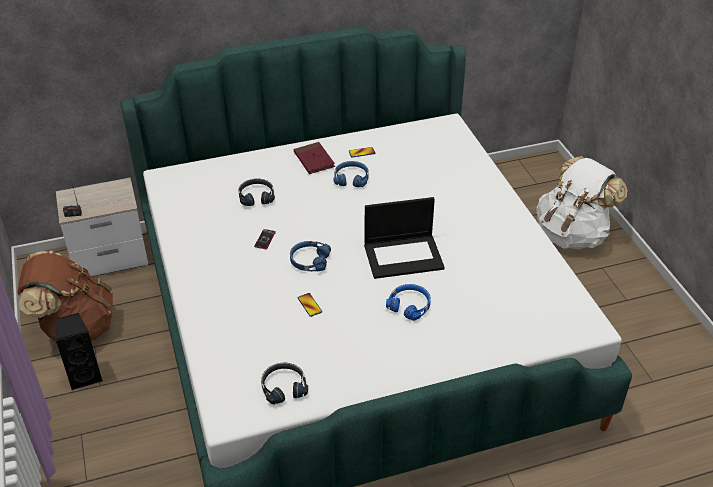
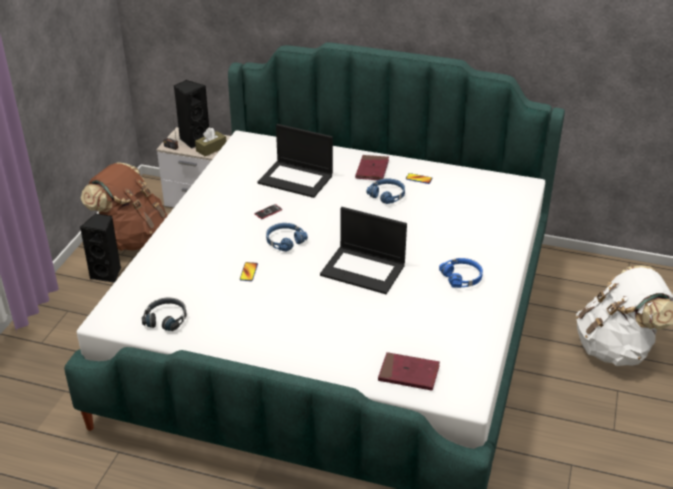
camera: 35 degrees right, 5 degrees down
black headphones [239,179,275,206] -> laptop [258,124,333,198]
blue headphones [386,284,431,321] -> blue headphones moved to [439,258,483,288]
none -> black speaker [174,80,209,149]
none -> brown tissue box [195,127,226,156]
none -> red book [378,352,440,391]

